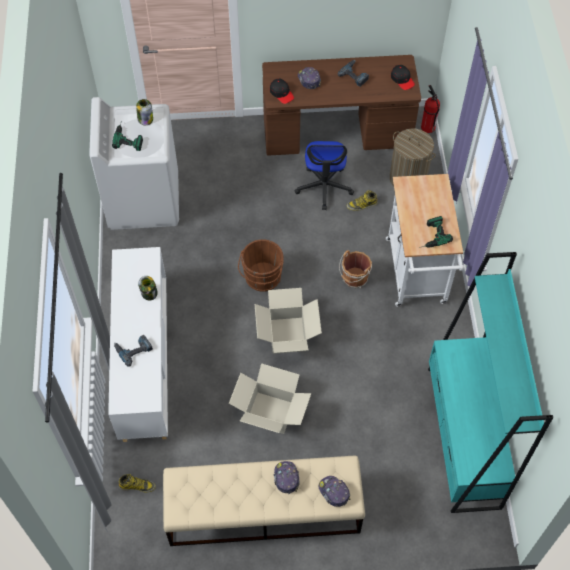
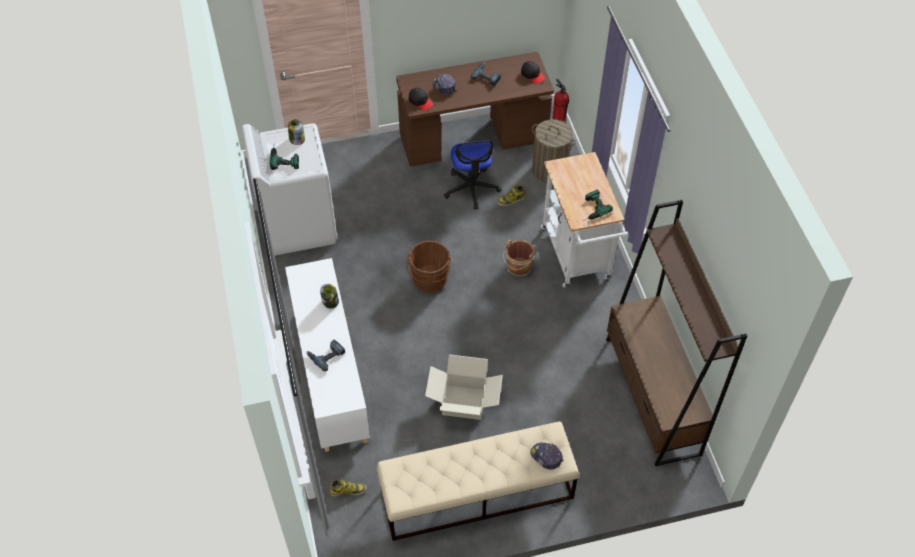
camera: 10 degrees left, 5 degrees down
cardboard box [255,288,322,354] -> none
cap [273,461,300,494] -> none
turquoise bookcase [428,252,553,513] -> brown bookcase [606,200,748,466]

